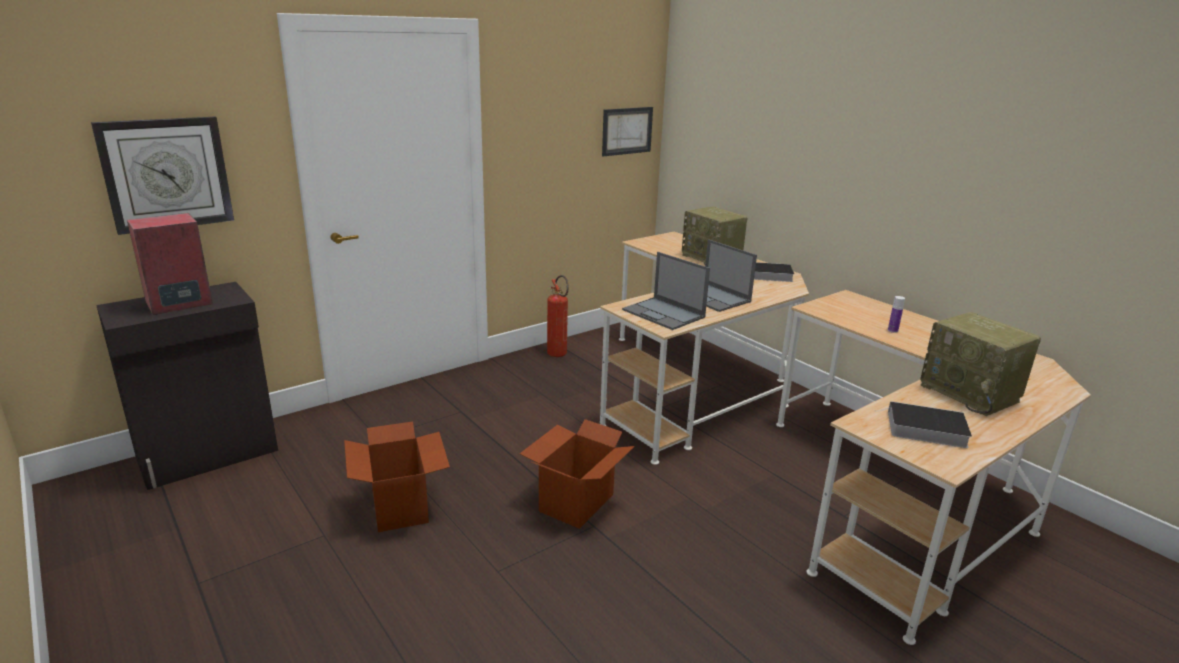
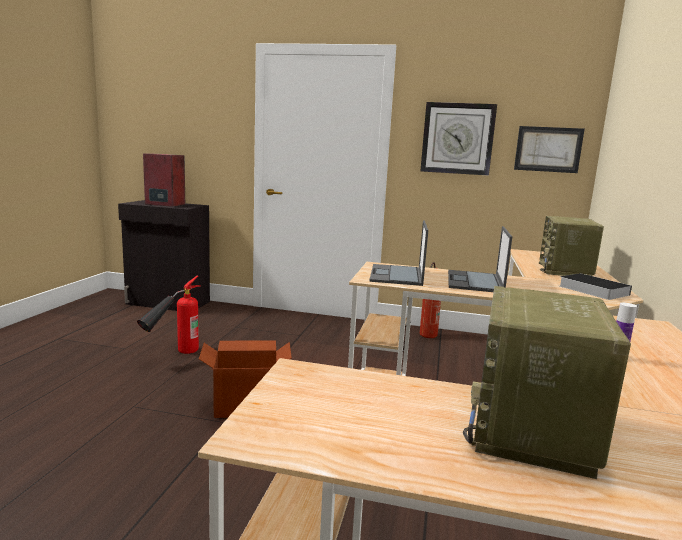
camera: 50 degrees right, 10 degrees down
wall clock [91,117,234,235] -> wall clock moved to [420,102,497,176]
cardboard box [344,422,450,532] -> fire extinguisher [137,275,201,354]
book [875,401,972,448] -> none

